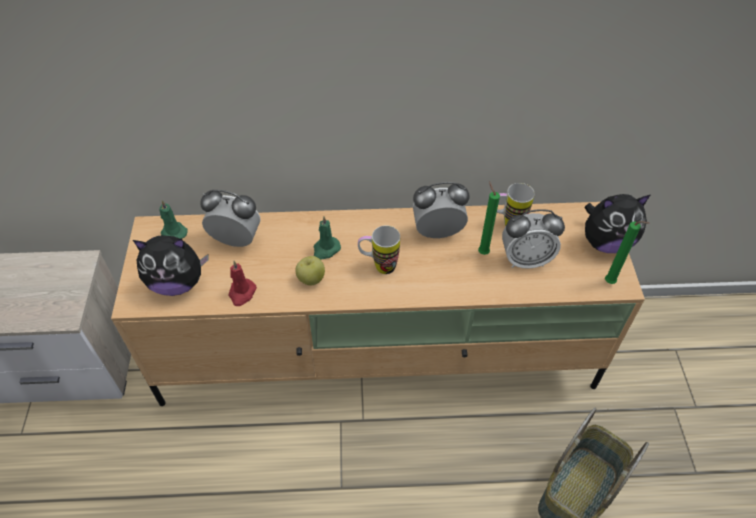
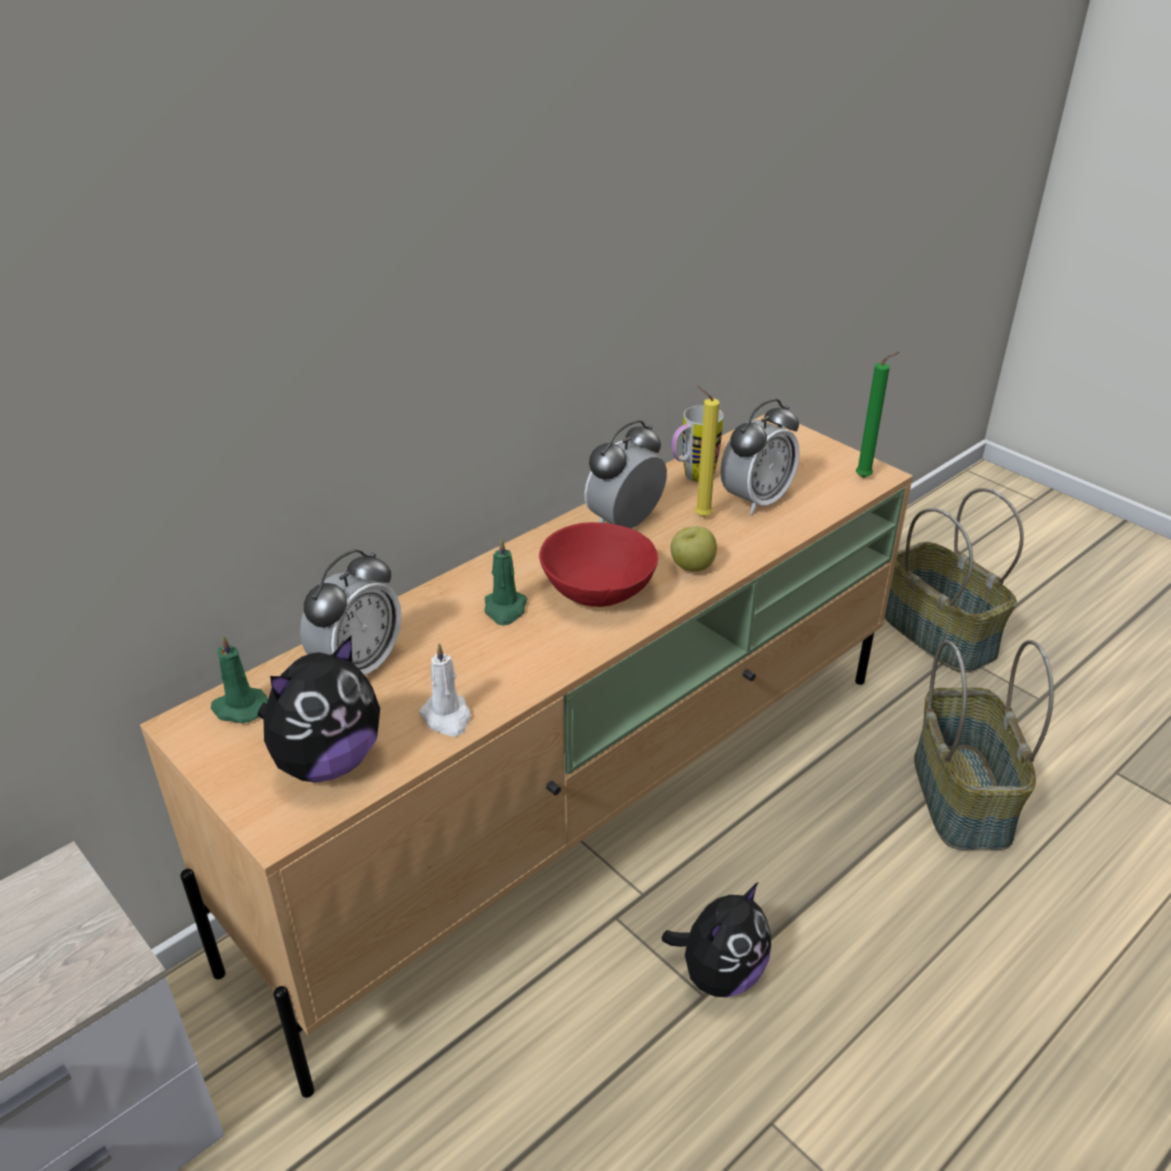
camera: 40 degrees left, 15 degrees down
alarm clock [200,190,261,247] -> alarm clock turned 150 degrees clockwise [300,549,401,675]
red candle [229,261,257,306] -> white candle [419,643,471,737]
apple [295,256,325,285] -> apple moved to [670,526,717,572]
mug [358,225,400,274] -> red bowl [539,522,658,607]
green candle [478,181,500,255] -> yellow candle [695,385,719,517]
plush toy [584,194,650,253] -> plush toy moved to [661,883,771,997]
none -> basket [884,488,1024,673]

